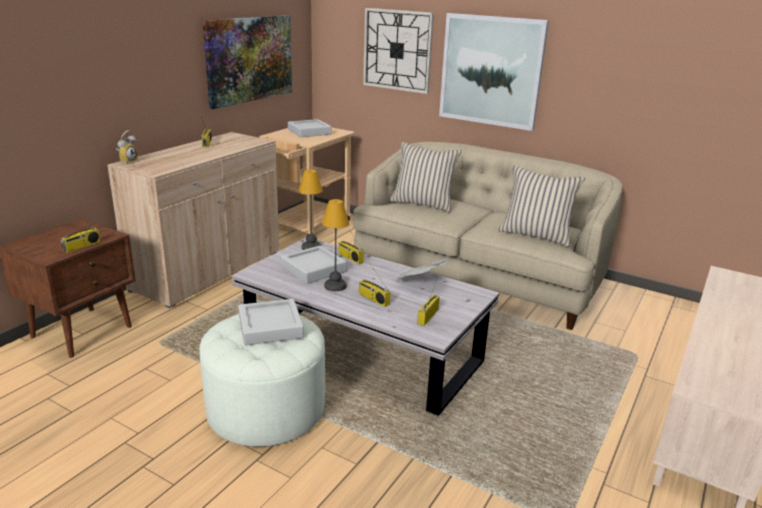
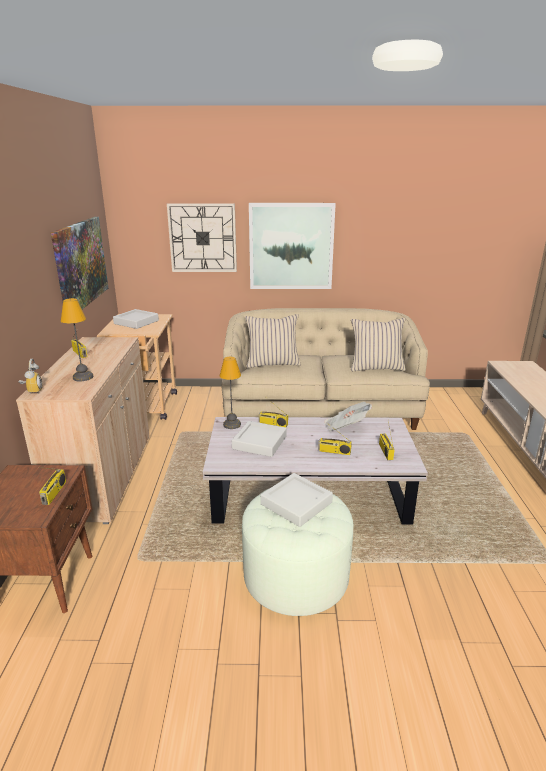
camera: 30 degrees left, 0 degrees up
table lamp [322,199,349,291] -> table lamp moved to [61,298,93,381]

